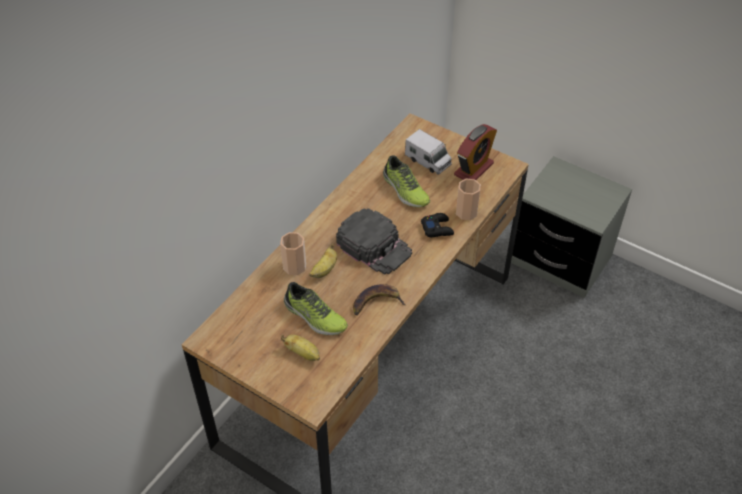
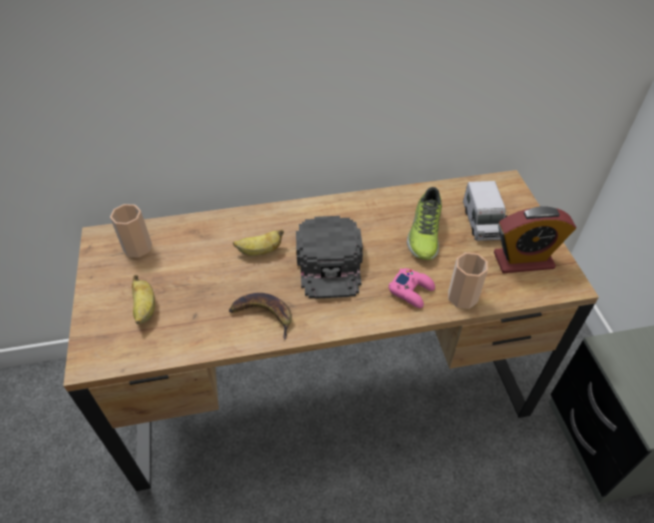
camera: 45 degrees right, 0 degrees up
cup [280,232,306,275] -> cup moved to [110,204,152,258]
shoe [284,282,348,335] -> none
black game controller [421,213,454,237] -> pink game controller [388,268,435,308]

